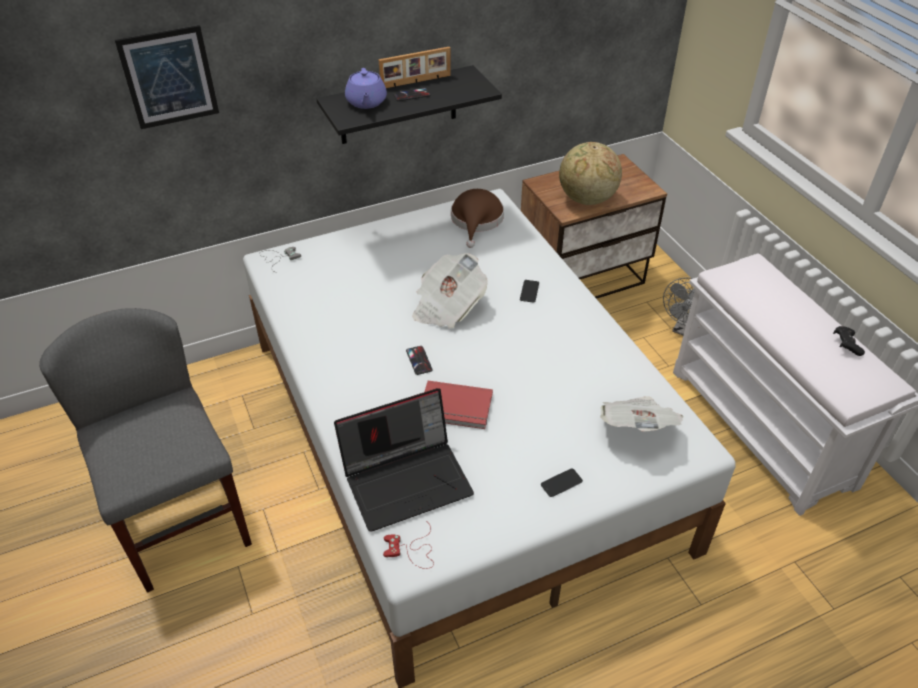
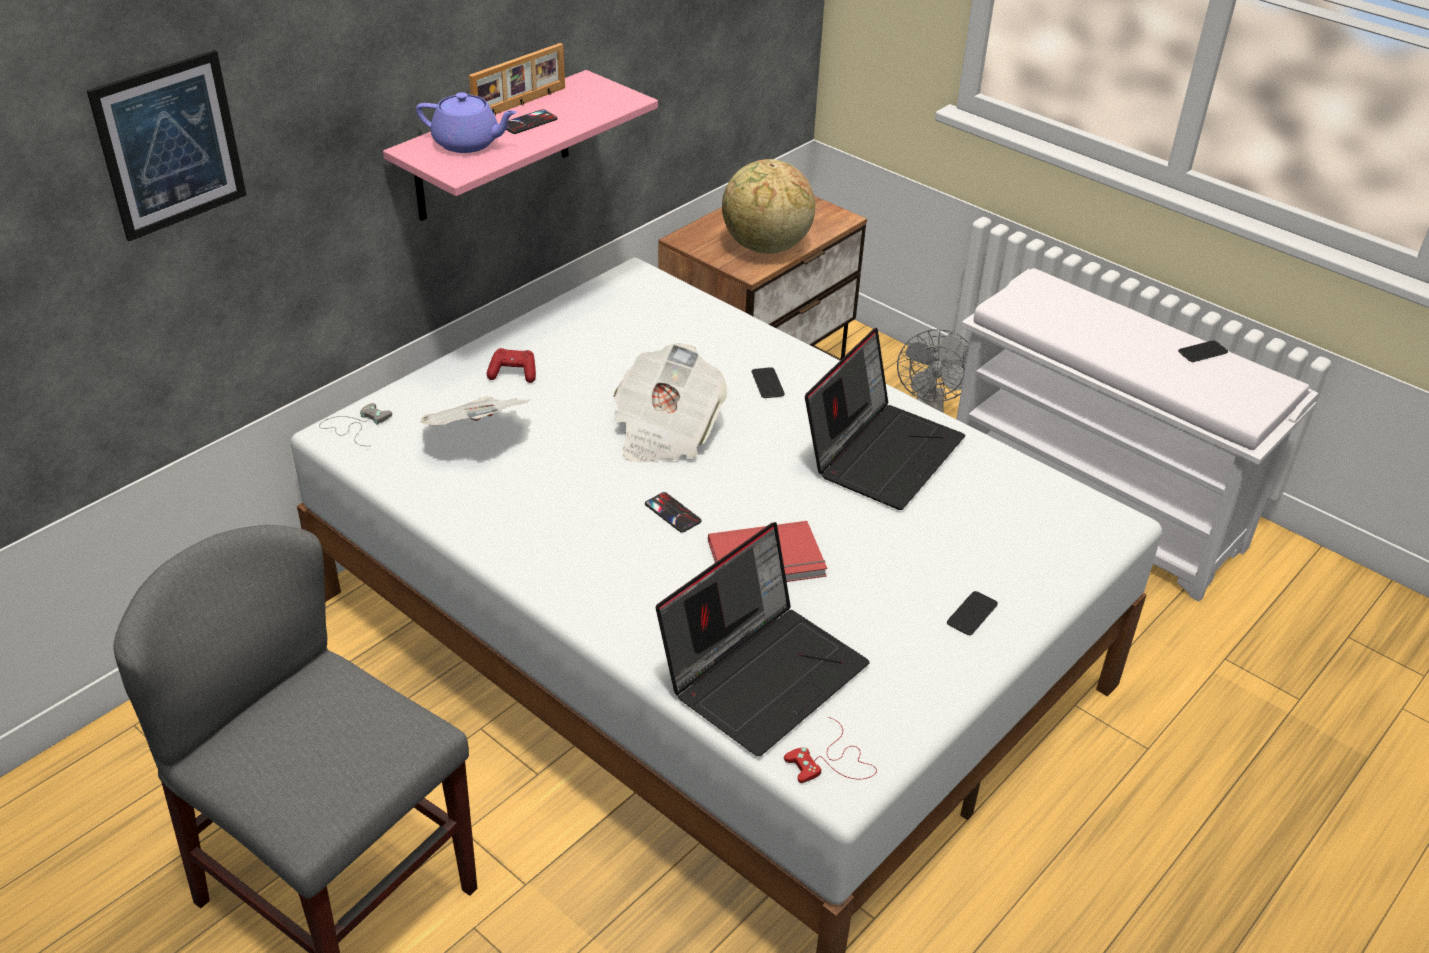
camera: 25 degrees left, 5 degrees down
black shelf [317,65,502,144] -> pink shelf [383,70,658,221]
purple teapot [345,68,387,109] -> purple teapot turned 45 degrees counterclockwise [416,92,517,153]
brown hat [451,189,504,248] -> none
newspaper [600,396,684,431] -> newspaper moved to [420,396,529,425]
black game controller [833,326,865,356] -> phone [1178,340,1228,362]
none -> red game controller [487,348,536,383]
none -> laptop [805,328,966,510]

